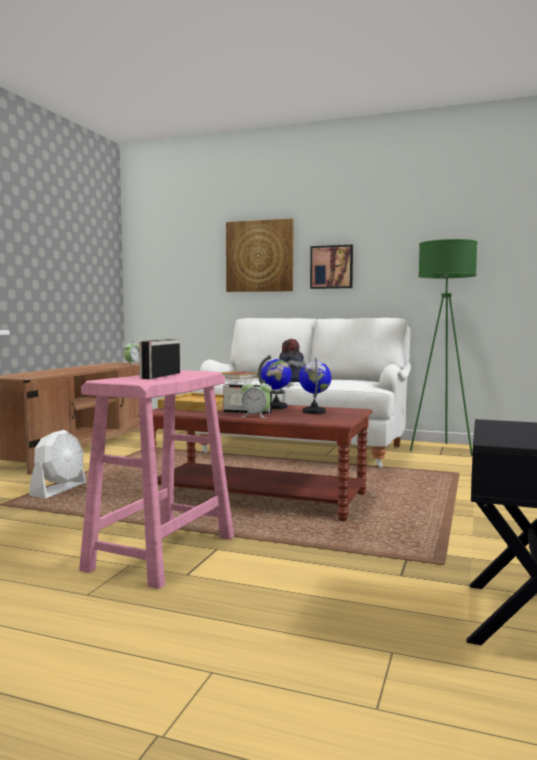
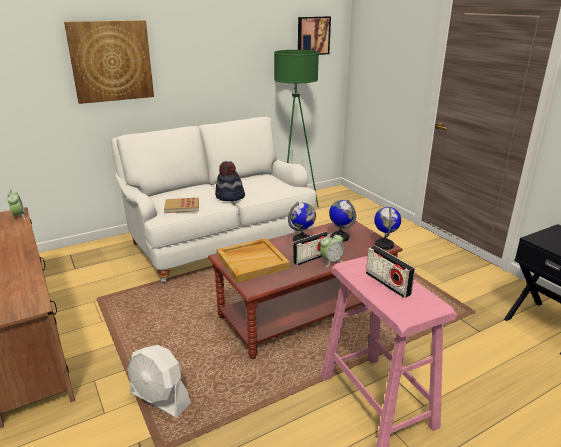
camera: 50 degrees left, 20 degrees up
white fan [29,430,86,498] -> white fan turned 150 degrees clockwise [127,345,191,418]
picture [310,245,353,289] -> picture moved to [298,16,331,55]
none -> globe [374,207,401,250]

